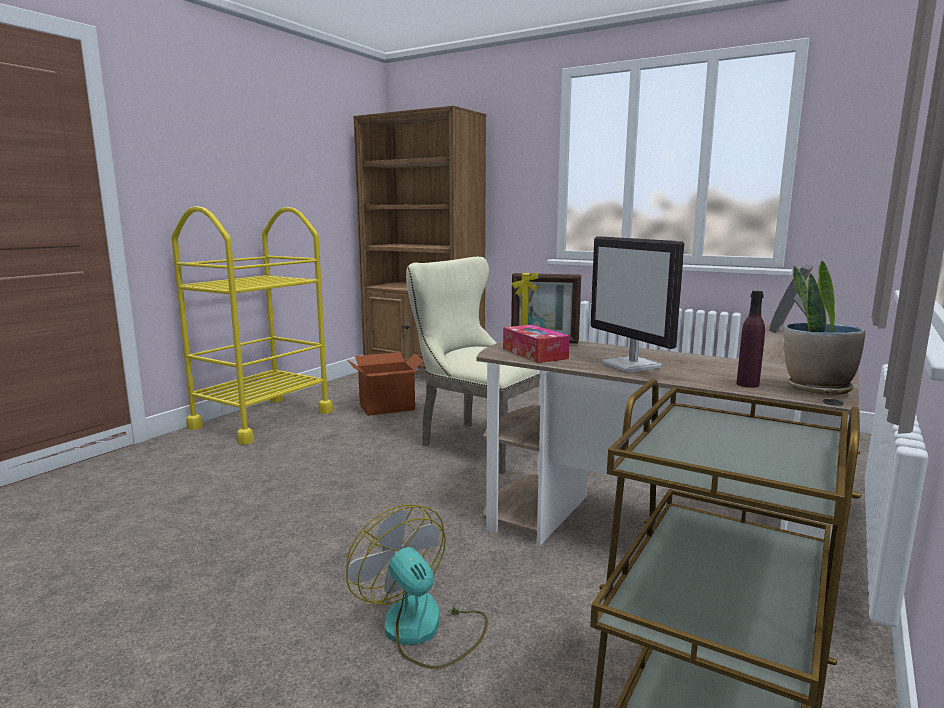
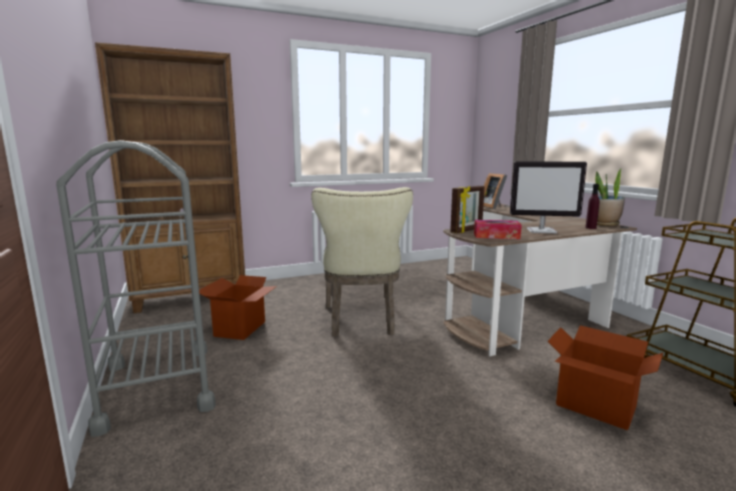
camera: 55 degrees left, 0 degrees up
yellow cart [172,206,333,445] -> grey cart [56,140,216,437]
fan [346,504,488,669] -> cardboard box [548,325,663,430]
beige chair [406,257,540,474] -> beige chair turned 75 degrees counterclockwise [311,187,413,337]

